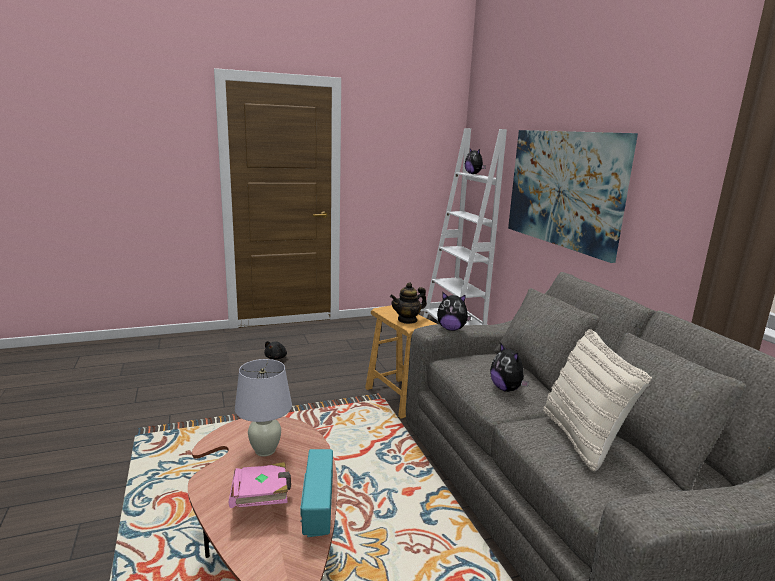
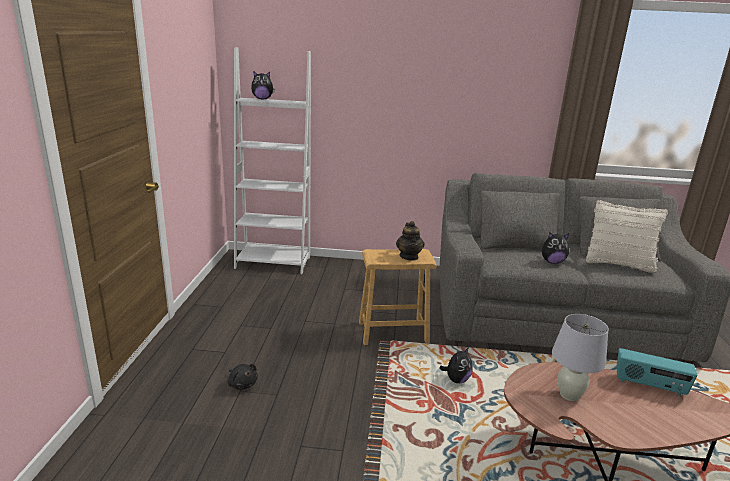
camera: 65 degrees left, 5 degrees up
pink book [228,462,291,508] -> none
plush toy [437,292,471,331] -> plush toy moved to [439,347,473,383]
picture [508,130,638,263] -> none

